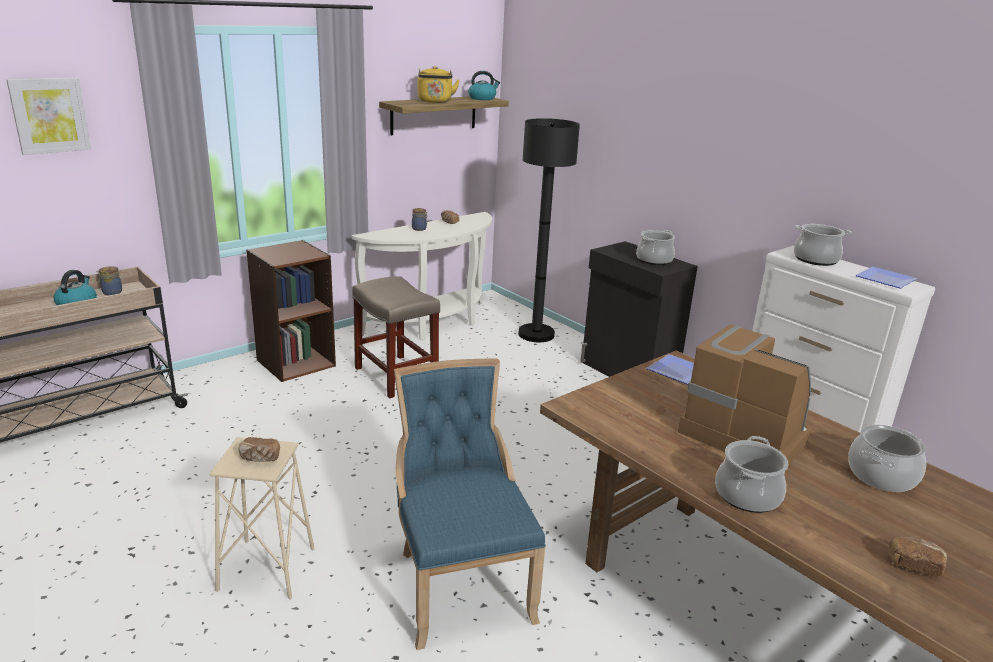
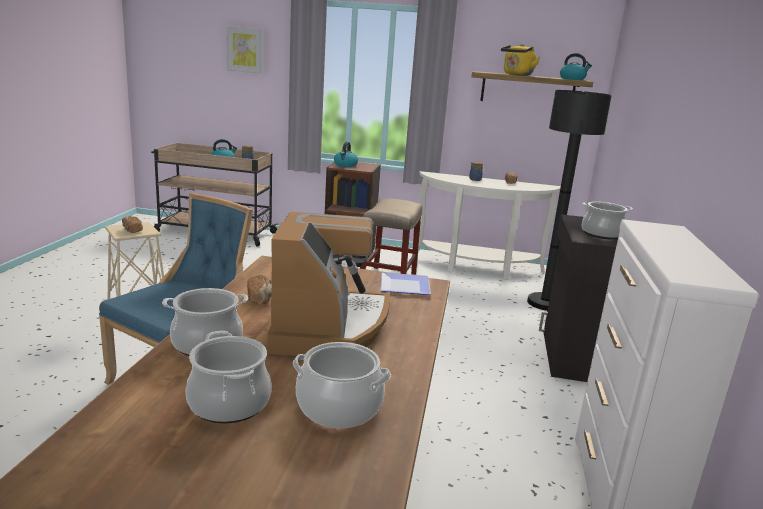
camera: 50 degrees right, 5 degrees down
cooking pot [794,224,851,266] -> cooking pot moved to [185,331,271,423]
plate [856,266,917,288] -> none
bread [888,536,947,577] -> bread moved to [247,275,272,304]
none -> kettle [334,142,358,167]

